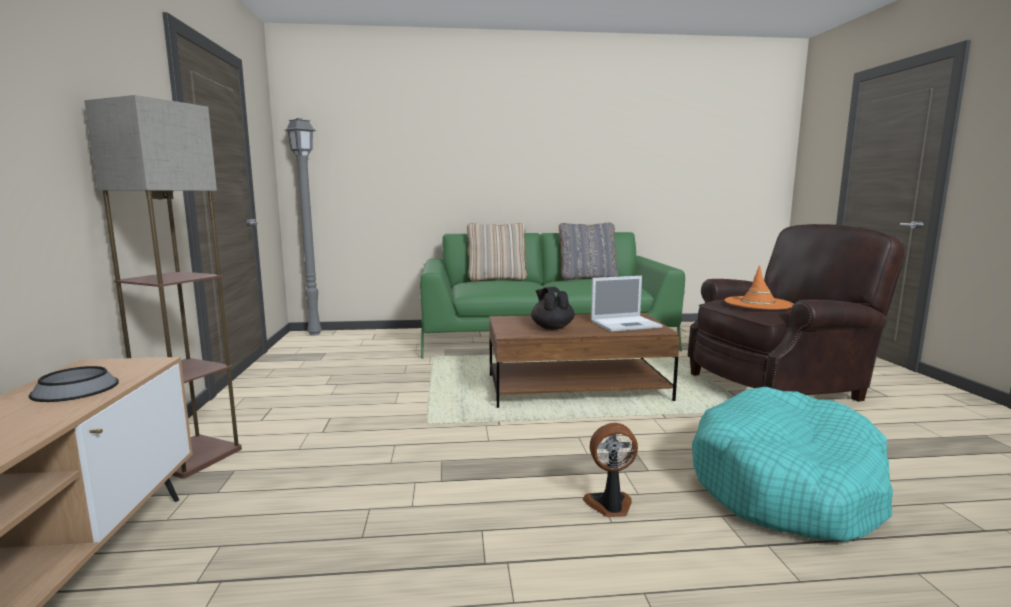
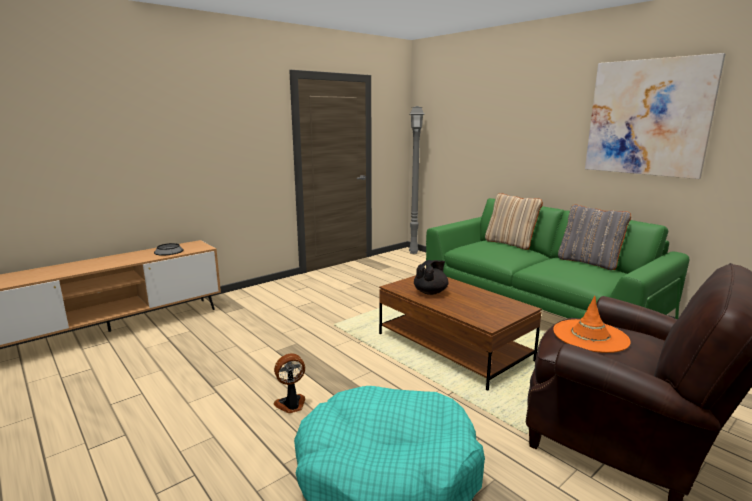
camera: 55 degrees right, 5 degrees up
floor lamp [84,95,242,479] -> none
fan [583,423,638,517] -> fan turned 75 degrees counterclockwise [274,354,305,413]
laptop [591,276,663,332] -> none
none -> picture [585,53,725,179]

